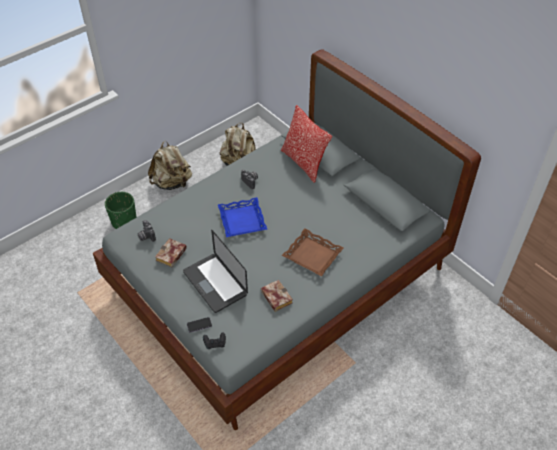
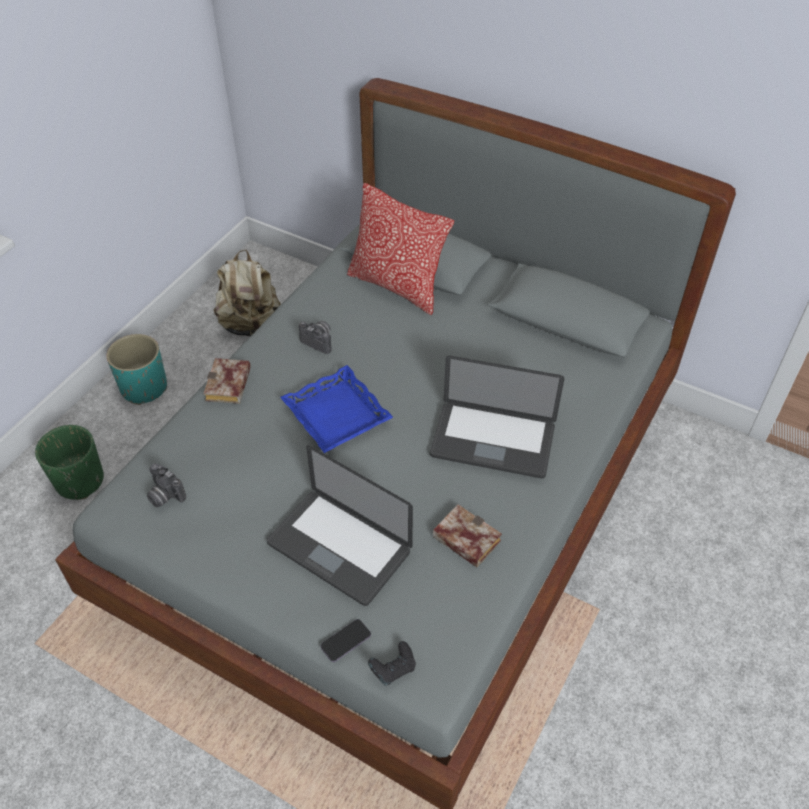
camera: 20 degrees left, 0 degrees up
beige backpack [148,141,192,190] -> turquoise planter [107,334,167,405]
book [155,238,187,268] -> book moved to [203,358,251,404]
brown tray [282,228,343,277] -> laptop [430,356,564,478]

